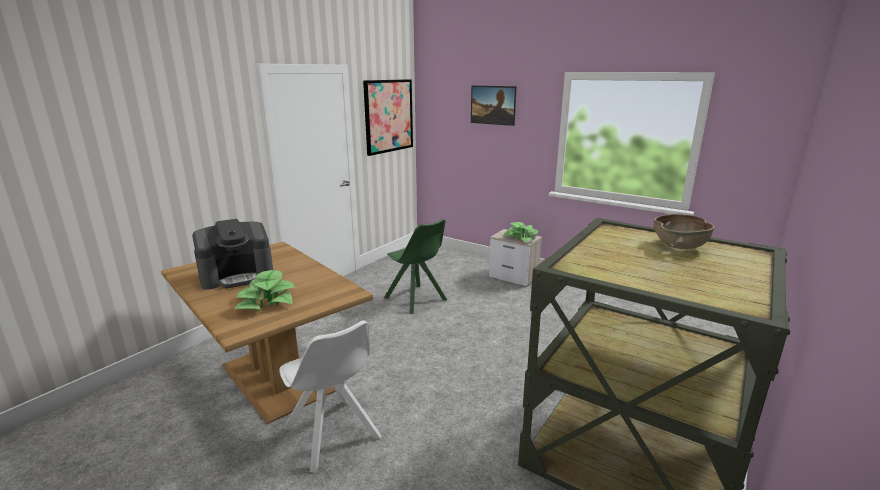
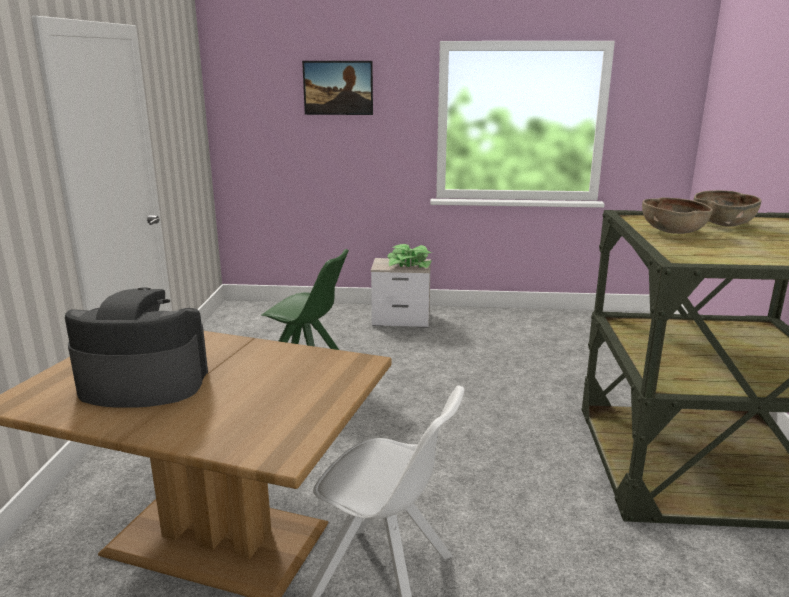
camera: 30 degrees left, 0 degrees up
coffee machine [192,219,273,290] -> coffee machine turned 120 degrees counterclockwise [65,287,208,408]
potted plant [234,270,295,311] -> none
picture [363,79,413,156] -> none
none -> brown bowl [642,197,713,234]

